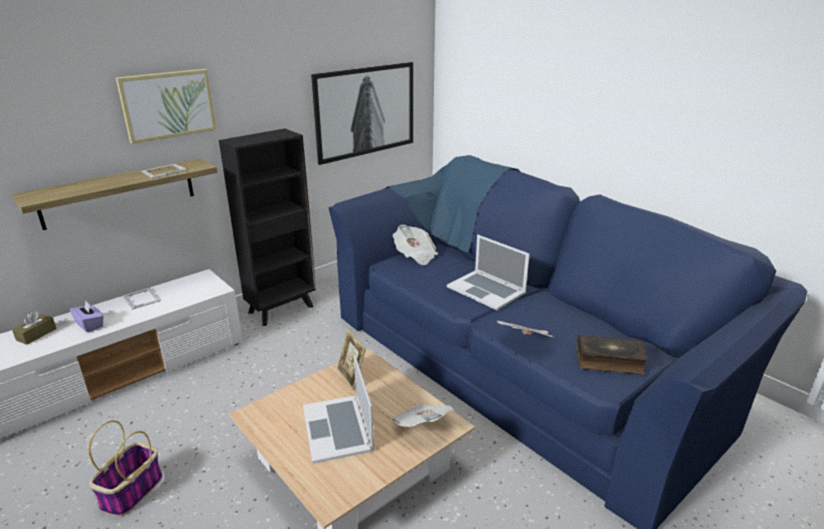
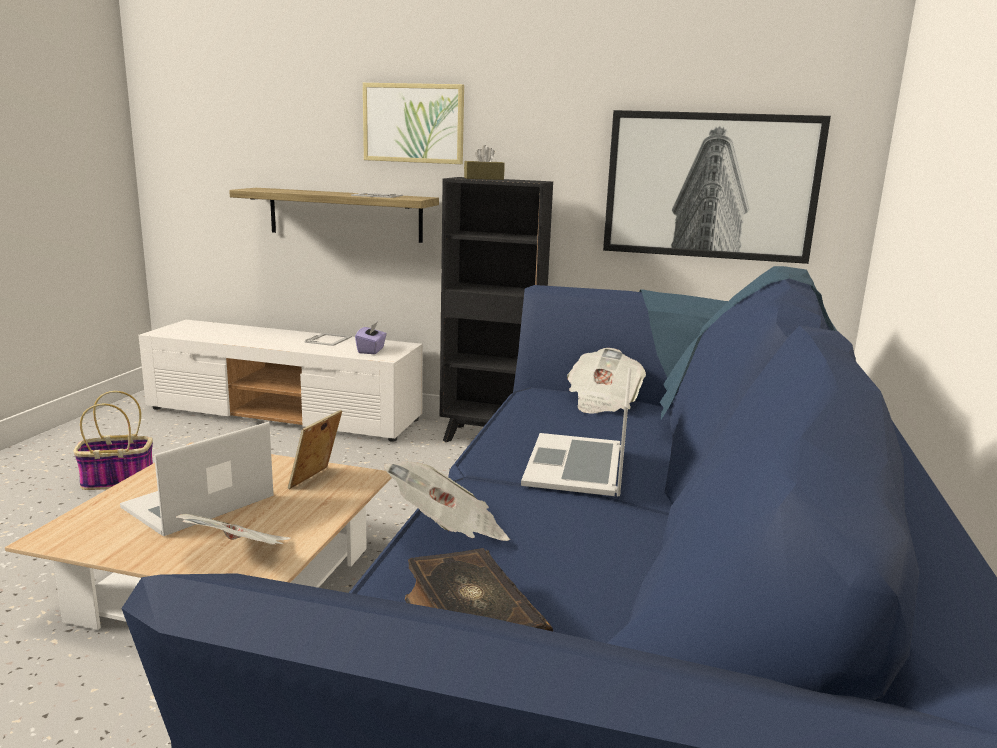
camera: 55 degrees right, 10 degrees down
brown tissue box [12,311,57,345] -> brown tissue box moved to [464,145,505,180]
purple tissue box [70,300,104,332] -> purple tissue box moved to [355,323,387,354]

